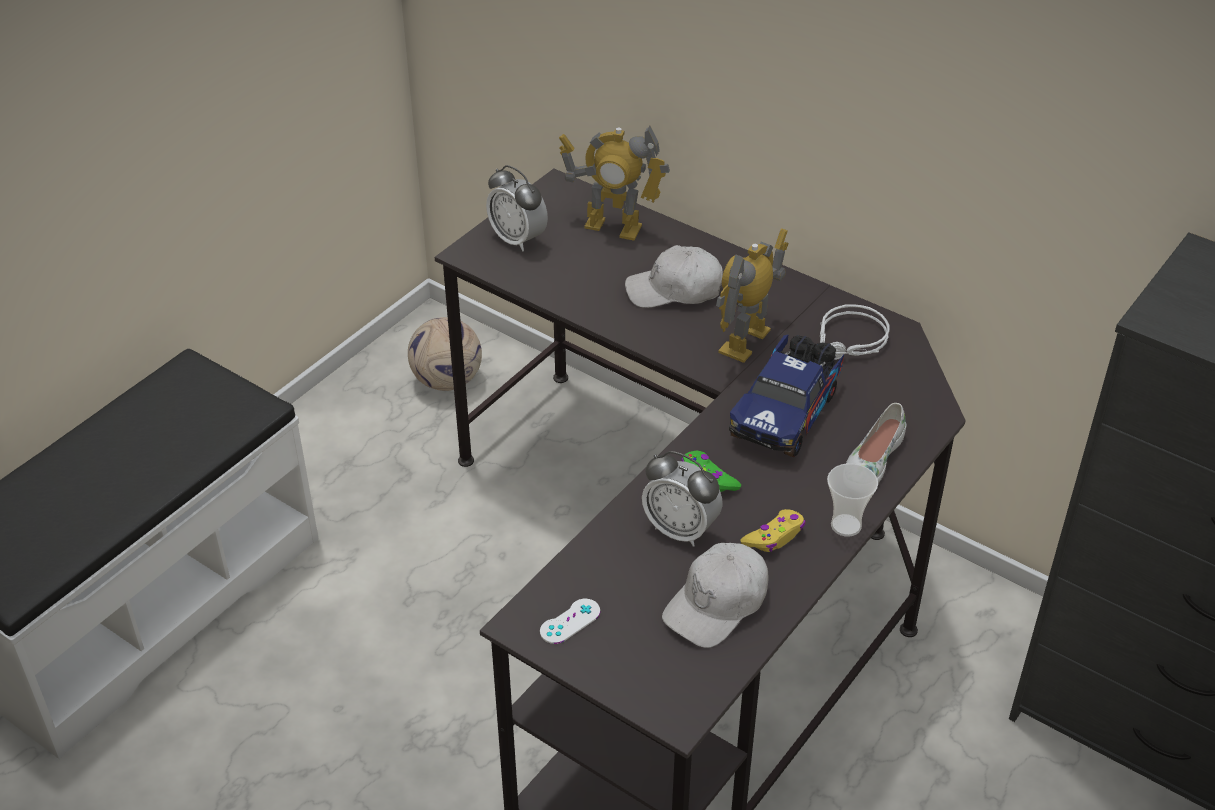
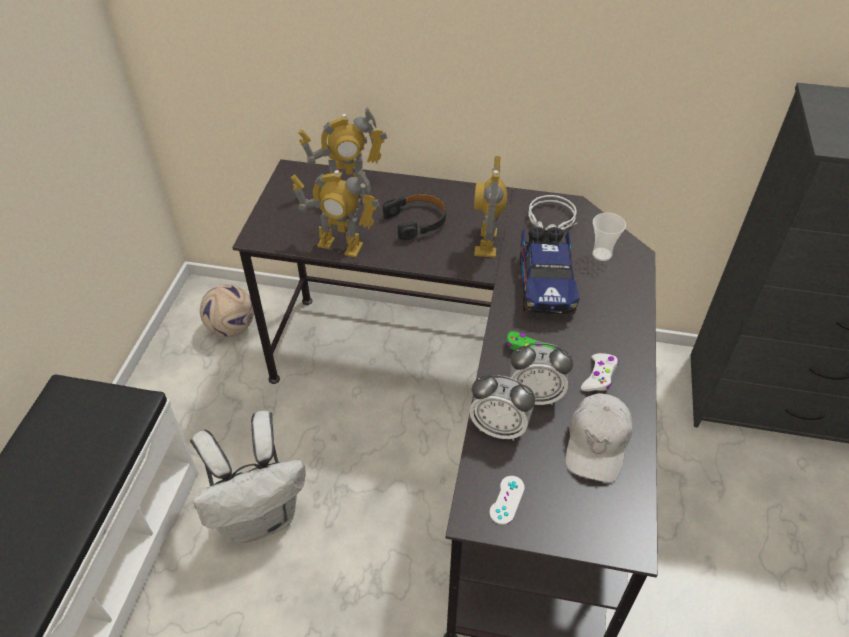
camera: 25 degrees left, 5 degrees up
alarm clock [486,165,548,251] -> alarm clock moved to [470,374,535,441]
white cap [625,245,723,308] -> black headphones [383,193,446,240]
yellow game controller [741,509,806,552] -> white game controller [581,353,619,392]
cup [827,463,878,537] -> cup moved to [592,213,626,261]
white shoe [846,403,907,483] -> none
none -> white backpack [190,411,306,543]
none -> toy robot [291,168,380,258]

